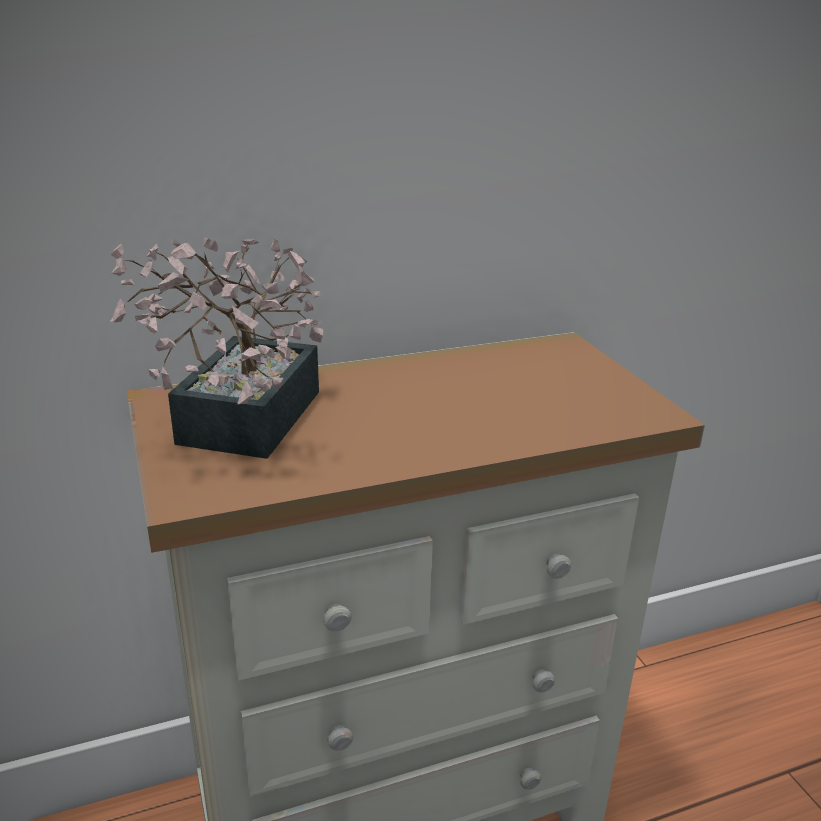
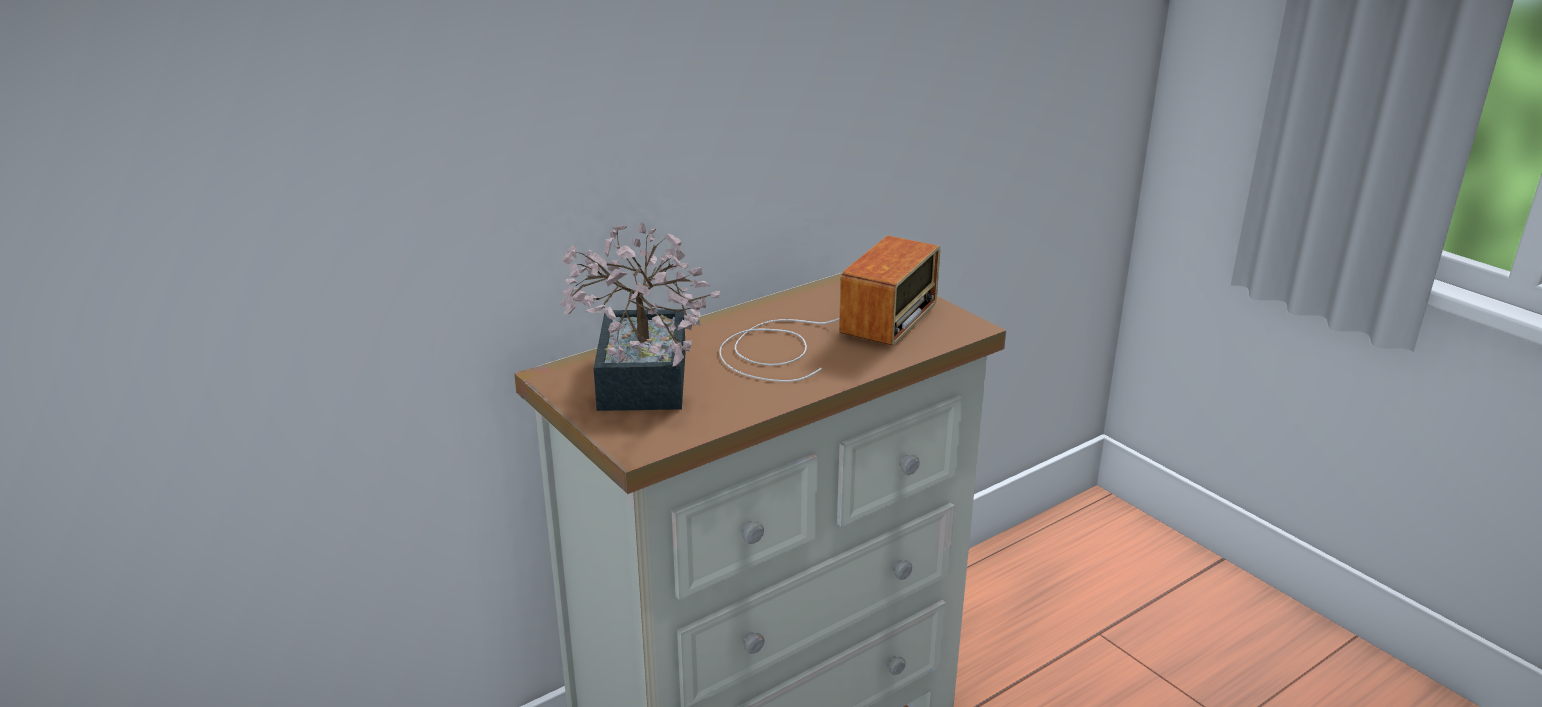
camera: 15 degrees left, 0 degrees up
none -> radio [719,236,940,382]

